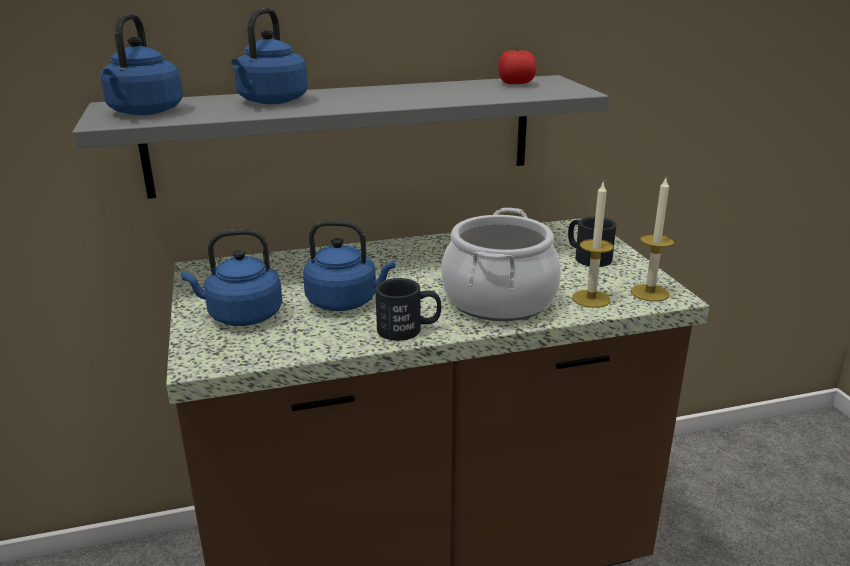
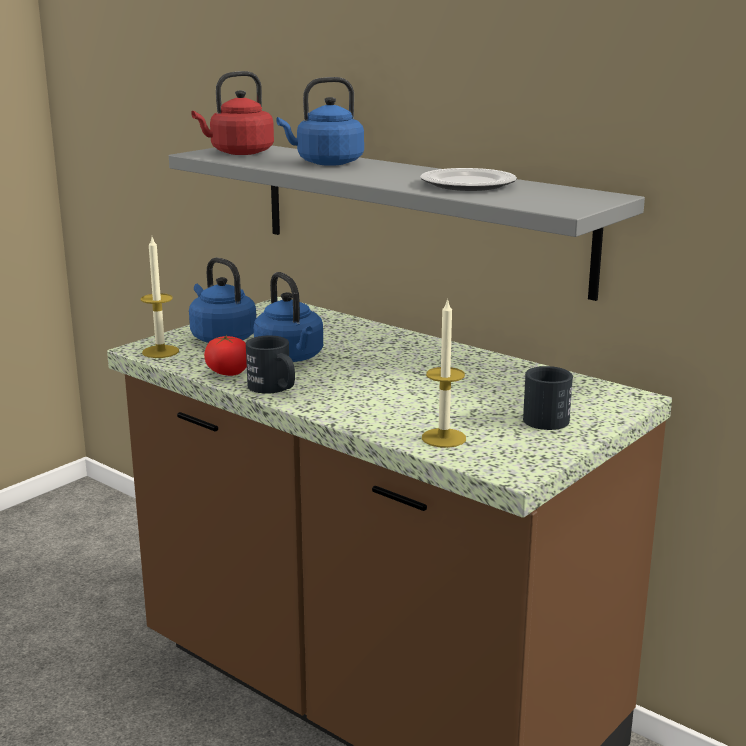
camera: 55 degrees right, 5 degrees down
blue kettle [100,13,183,115] -> red kettle [191,71,274,155]
cooking pot [441,208,561,321] -> none
tomato [498,49,536,84] -> tomato moved to [204,335,247,376]
candle [631,178,674,302] -> candle moved to [141,237,179,358]
none -> plate [420,168,517,191]

